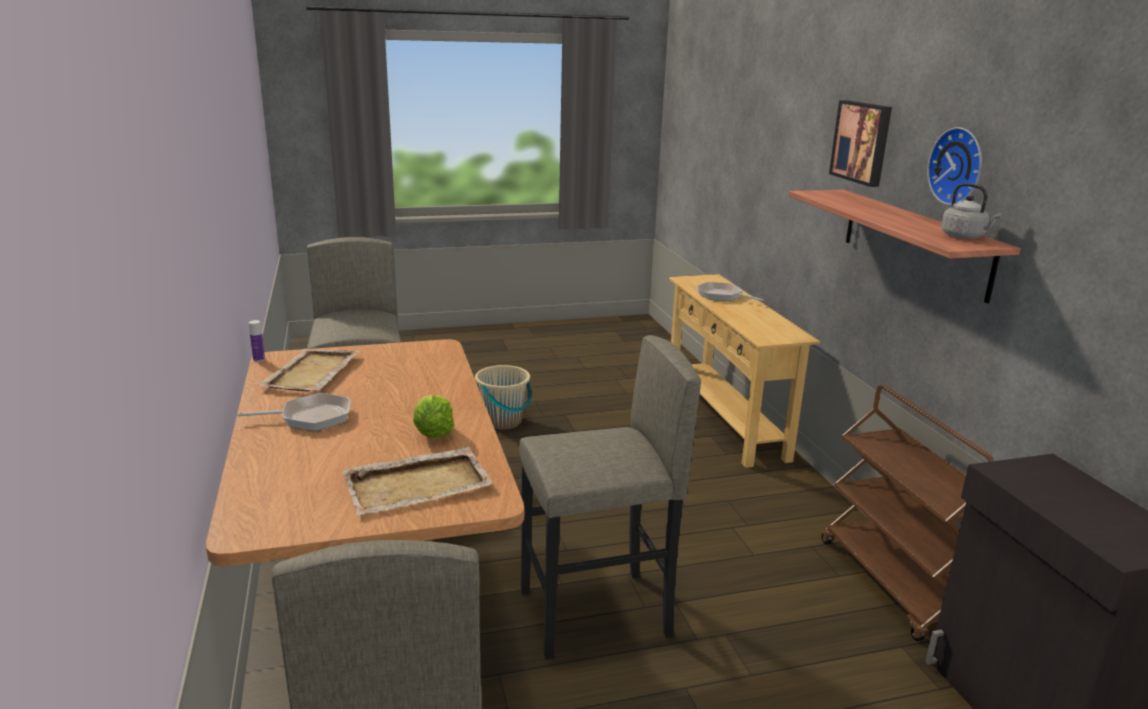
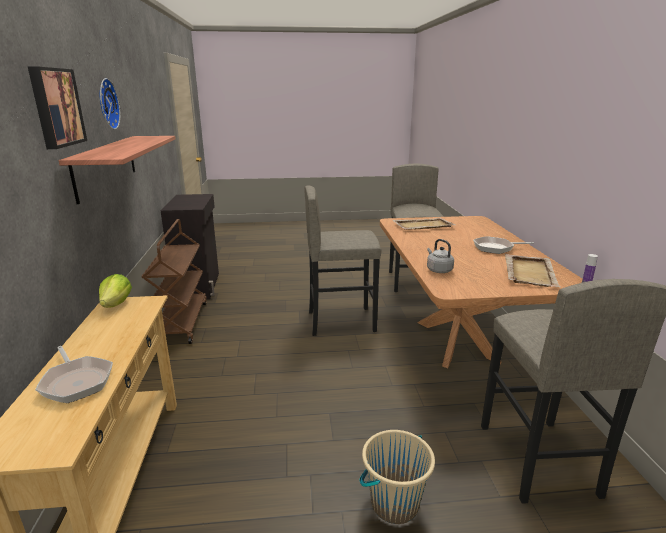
camera: 170 degrees left, 0 degrees up
lettuce [413,395,454,438] -> lettuce moved to [99,274,132,308]
grey kettle [941,183,1002,239] -> grey kettle moved to [427,239,454,273]

